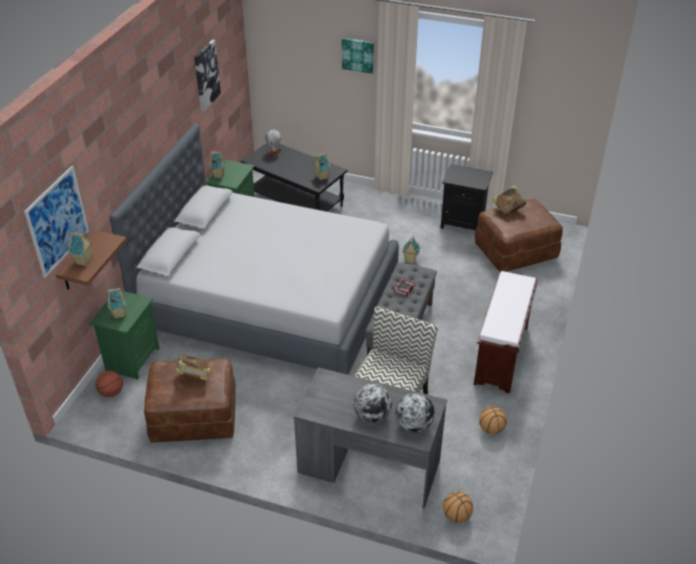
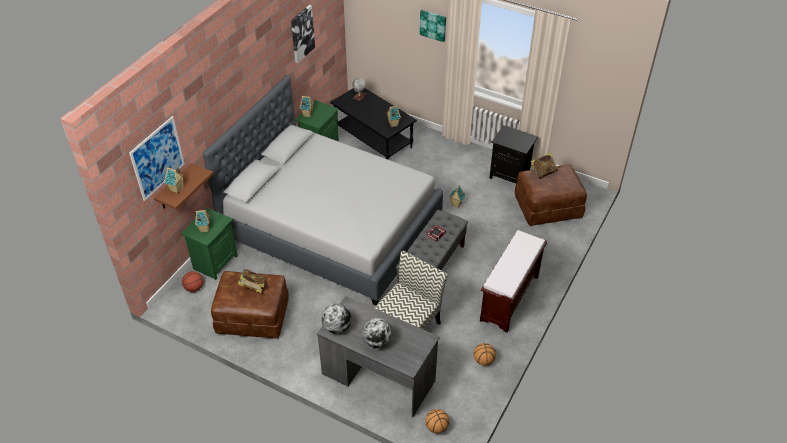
camera: 10 degrees right, 5 degrees up
globe [396,393,435,433] -> globe moved to [322,304,352,334]

